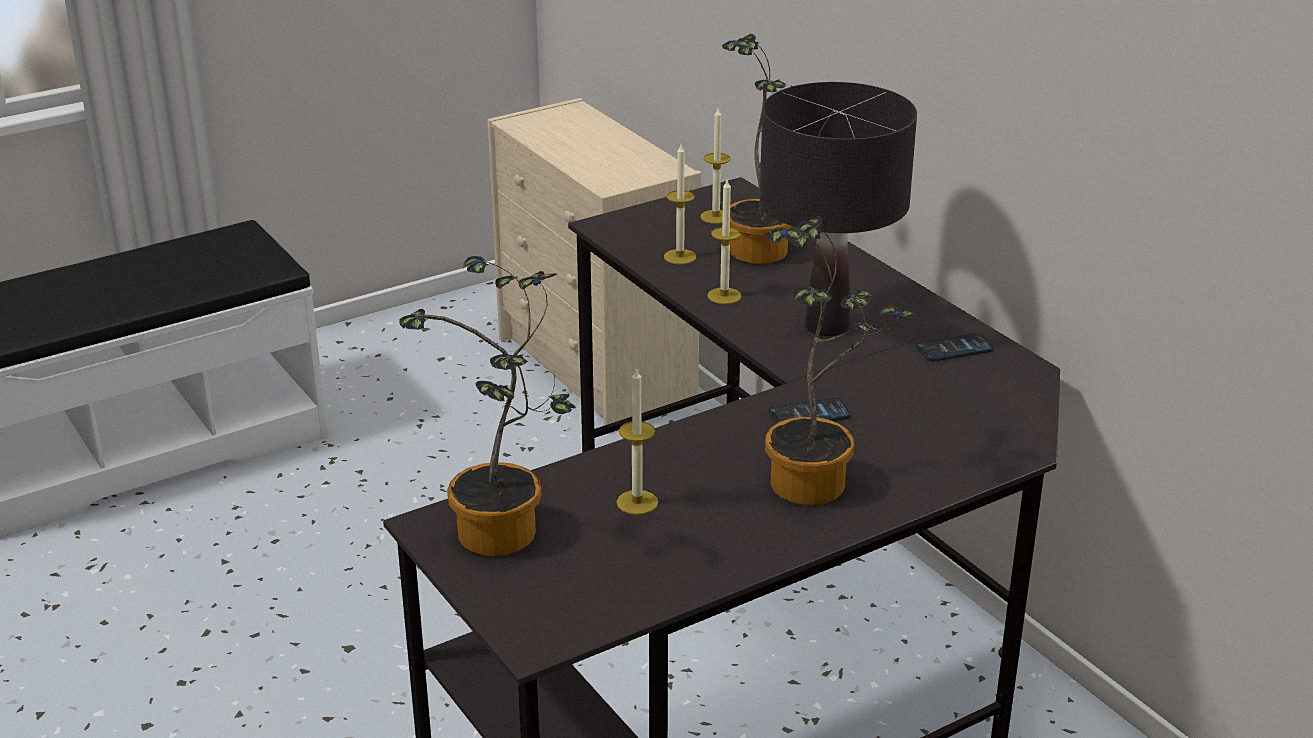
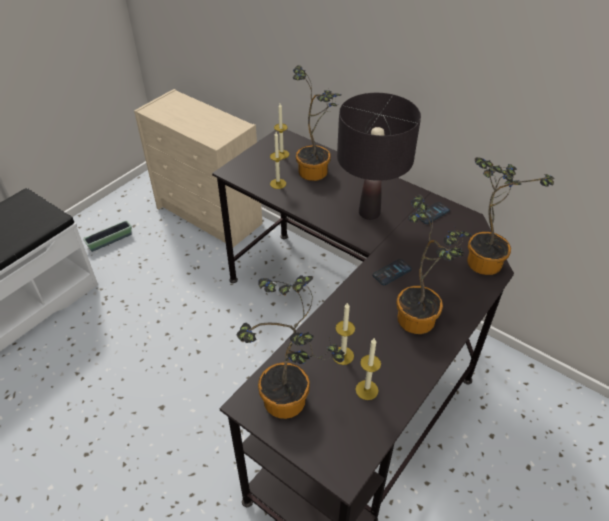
camera: 20 degrees left, 15 degrees up
candle [707,180,742,304] -> candle moved to [355,338,381,400]
none -> planter [83,220,132,252]
none -> potted plant [467,157,554,275]

